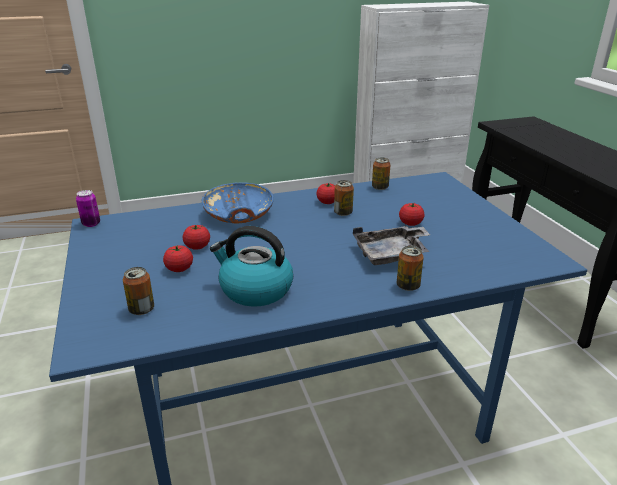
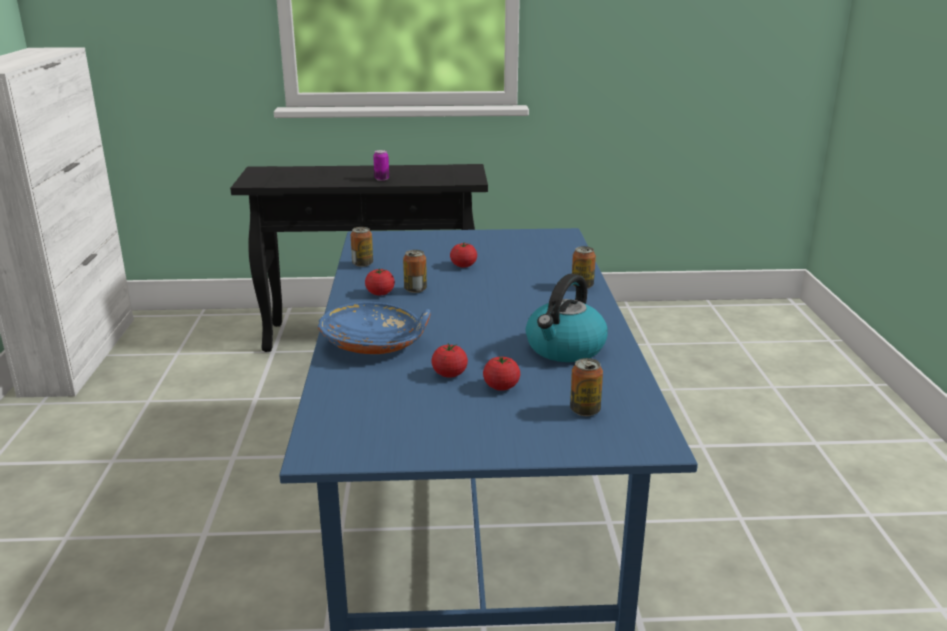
camera: 75 degrees left, 5 degrees down
can [76,190,100,227] -> can moved to [373,150,389,181]
grey tray [353,225,430,265] -> none

